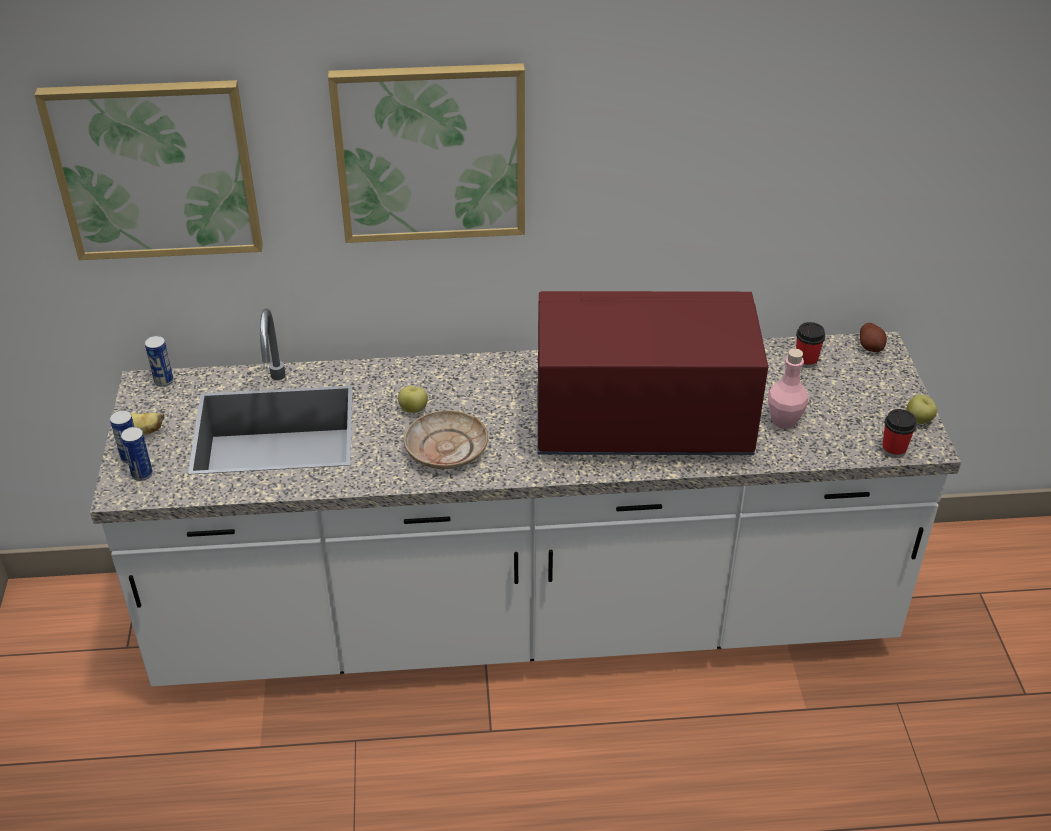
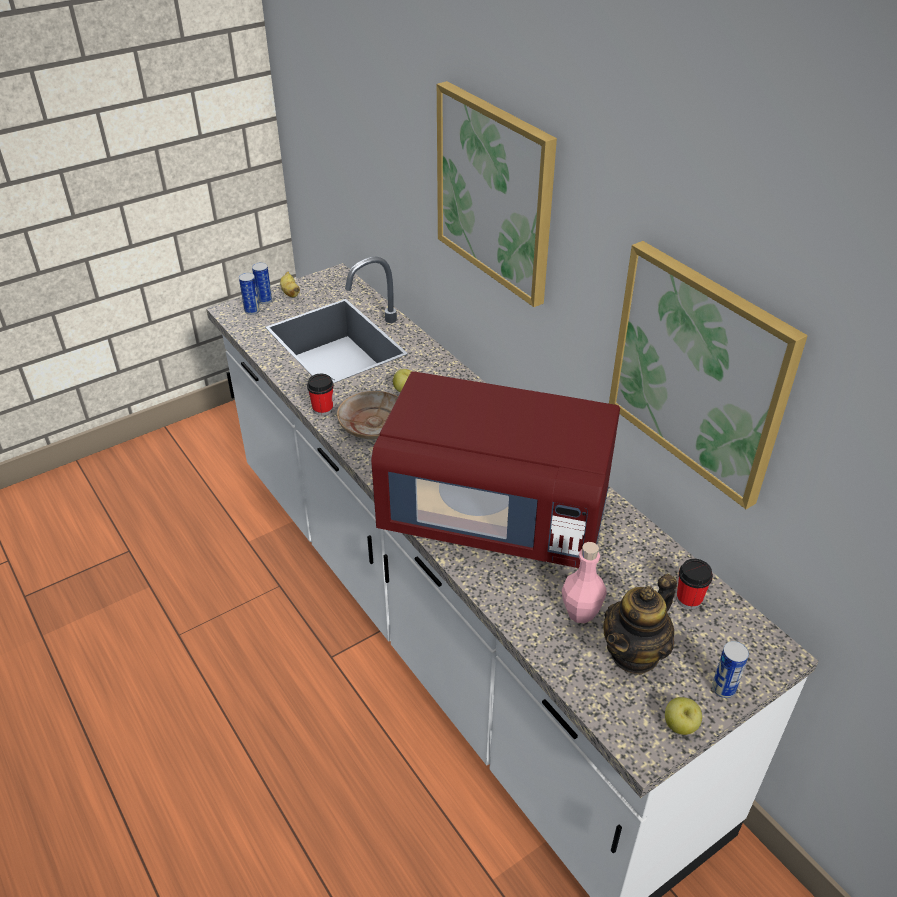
camera: 60 degrees right, 0 degrees up
picture [35,80,263,260] -> picture moved to [609,241,808,509]
can [145,336,174,387] -> can moved to [712,641,749,698]
red microwave [537,291,768,456] -> red microwave turned 135 degrees clockwise [371,371,620,568]
potato [860,323,887,352] -> none
cup [882,409,917,458] -> cup moved to [307,374,334,416]
none -> teapot [603,574,677,675]

